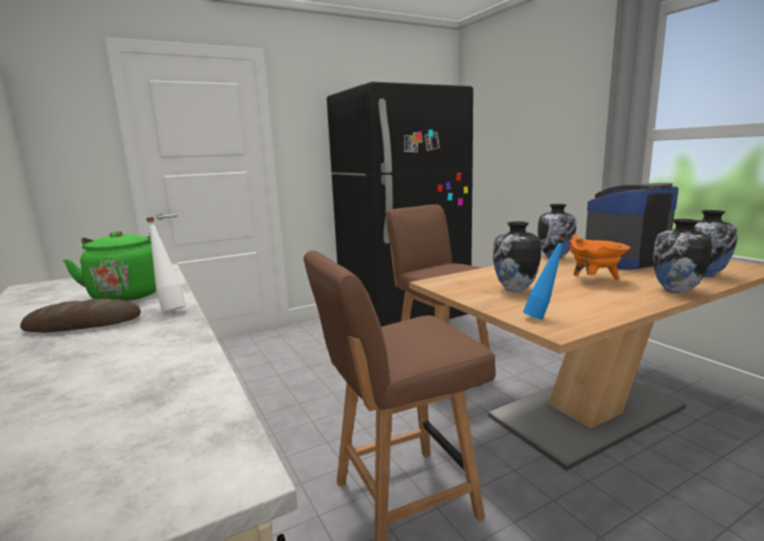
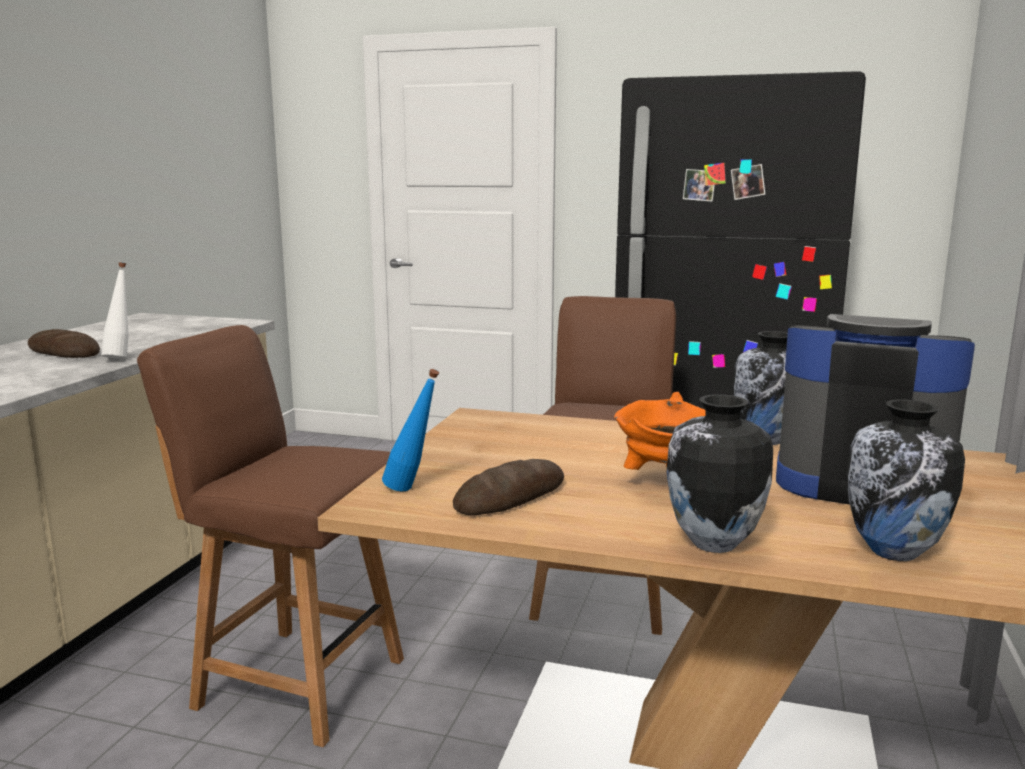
camera: 45 degrees right, 0 degrees up
green kettle [63,231,160,301] -> none
vase [493,221,541,292] -> none
none -> bread [453,459,564,515]

